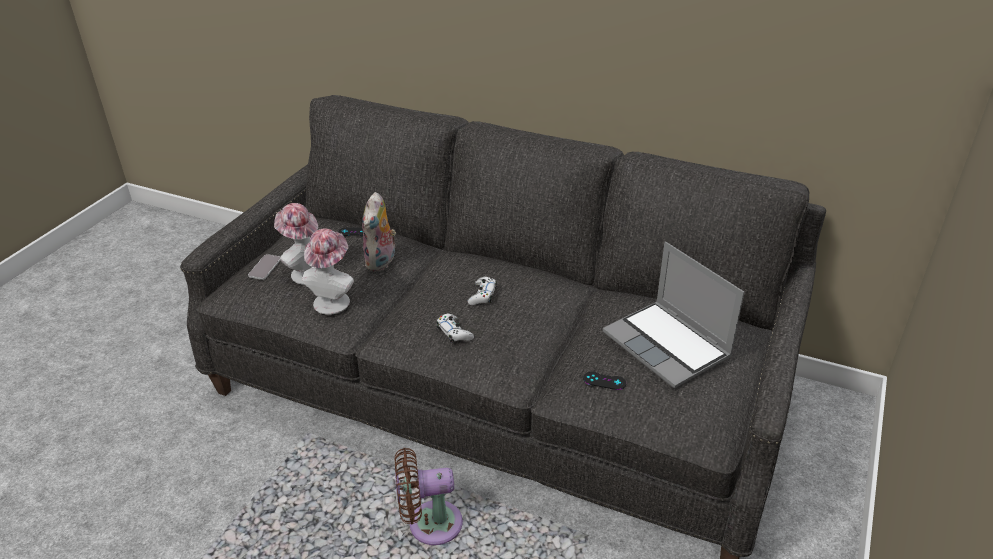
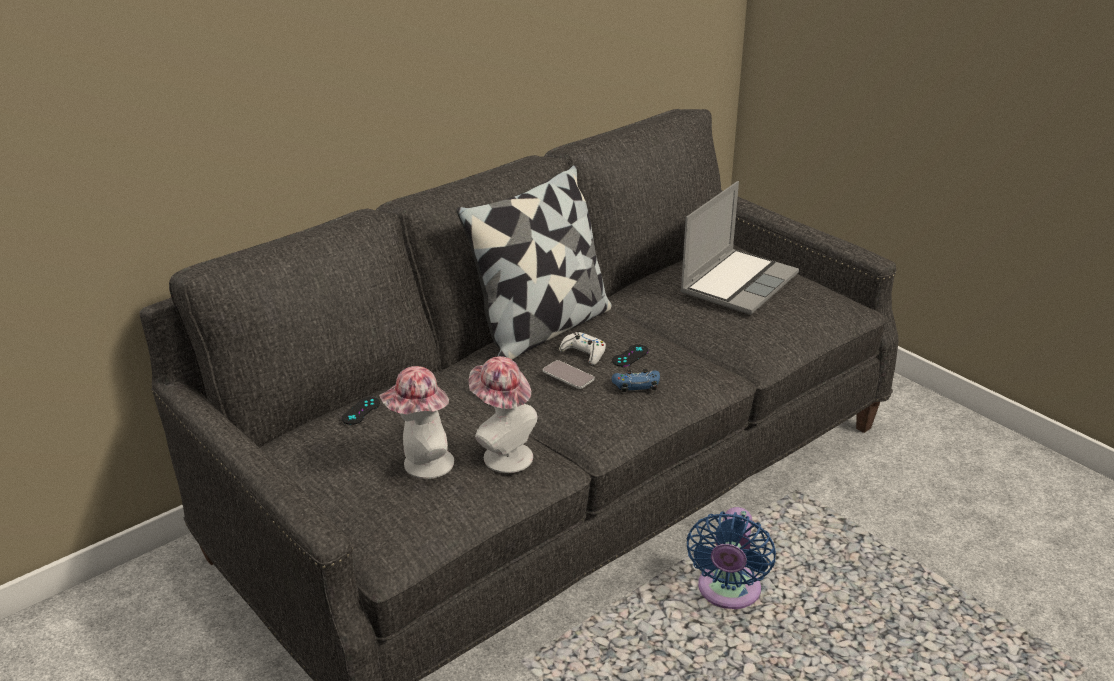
camera: 65 degrees left, 5 degrees down
phone [248,254,281,280] -> phone moved to [543,360,594,389]
plush toy [362,192,399,271] -> none
brown fan [395,448,463,545] -> blue fan [686,507,776,609]
white game controller [437,314,474,343] -> blue game controller [612,369,660,392]
black game controller [583,372,626,390] -> black game controller moved to [612,344,649,367]
laptop [603,242,744,389] -> laptop turned 45 degrees counterclockwise [680,181,799,315]
none -> pillow [456,165,612,360]

